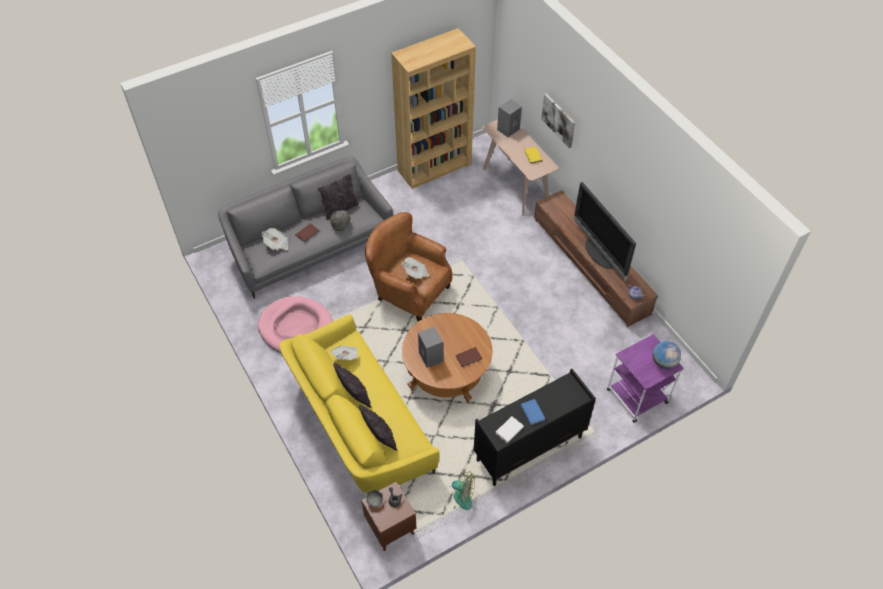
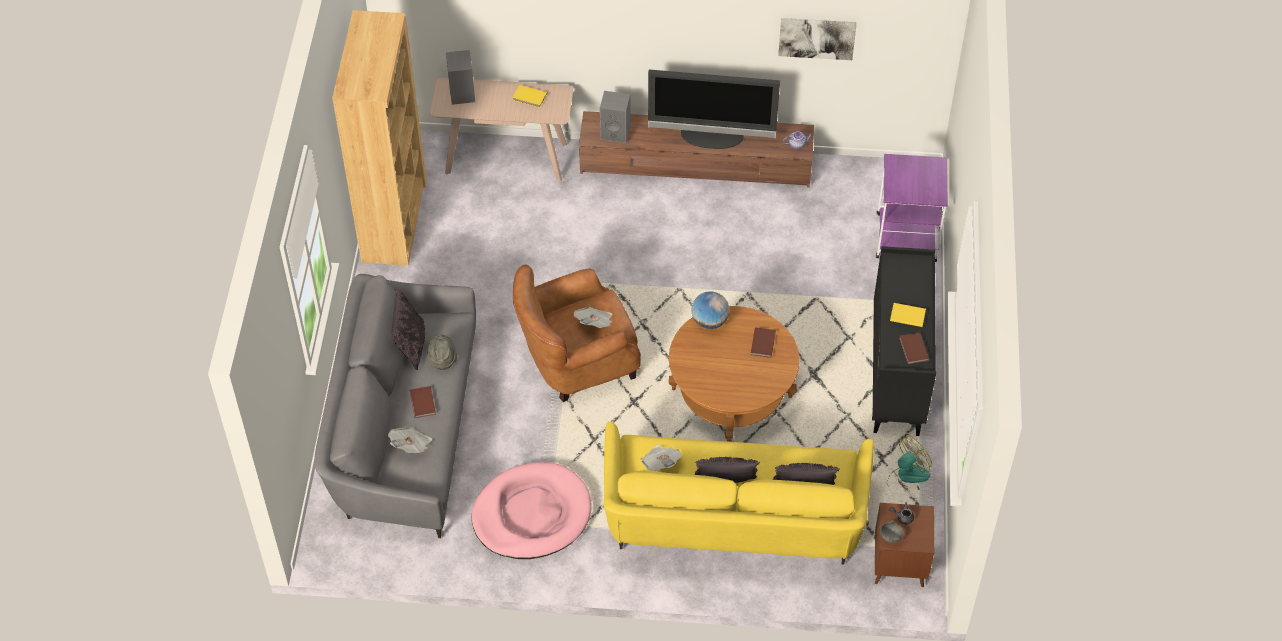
camera: 55 degrees left, 0 degrees up
grey speaker [418,326,443,368] -> grey speaker moved to [600,91,631,143]
white book [496,416,524,443] -> brown book [899,333,929,364]
blue book [520,399,545,425] -> yellow book [890,303,926,327]
picture [541,93,575,148] -> picture moved to [778,18,856,60]
globe [652,341,681,369] -> globe moved to [691,291,729,329]

